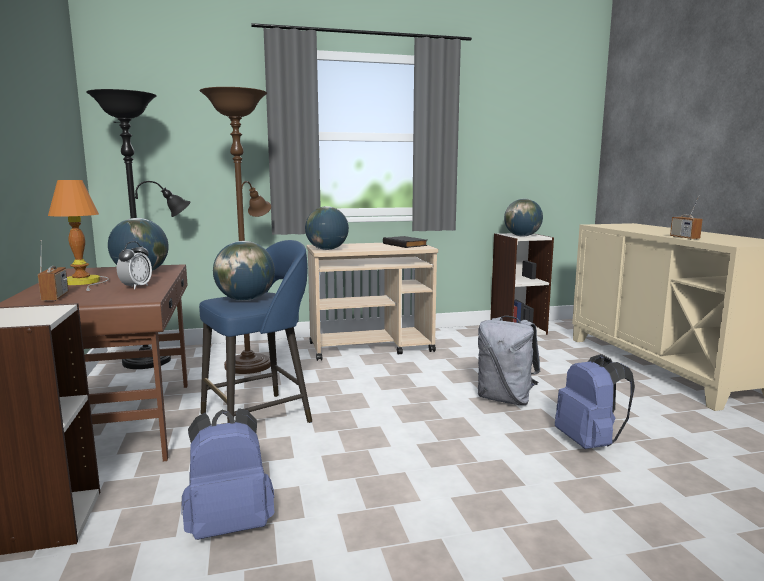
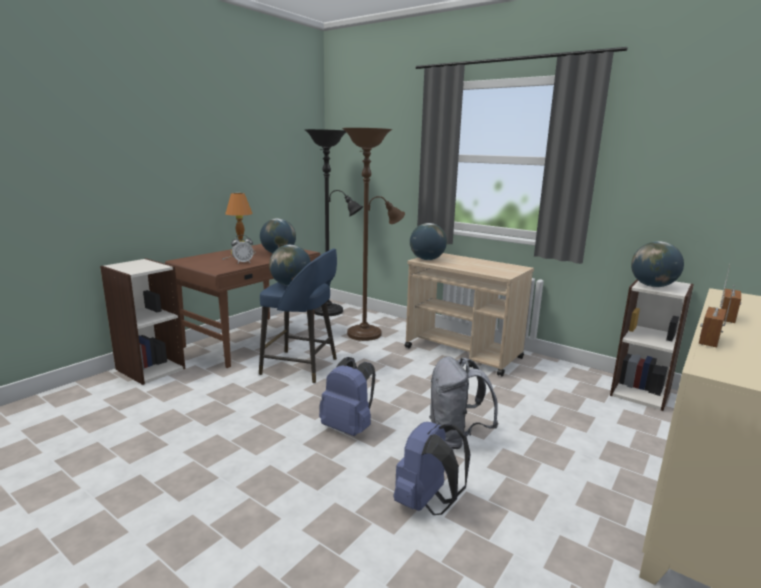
camera: 50 degrees right, 5 degrees up
radio [38,240,69,301] -> radio moved to [720,264,741,323]
blue backpack [181,408,274,540] -> blue backpack moved to [319,357,375,436]
black book [383,236,428,248] -> none

